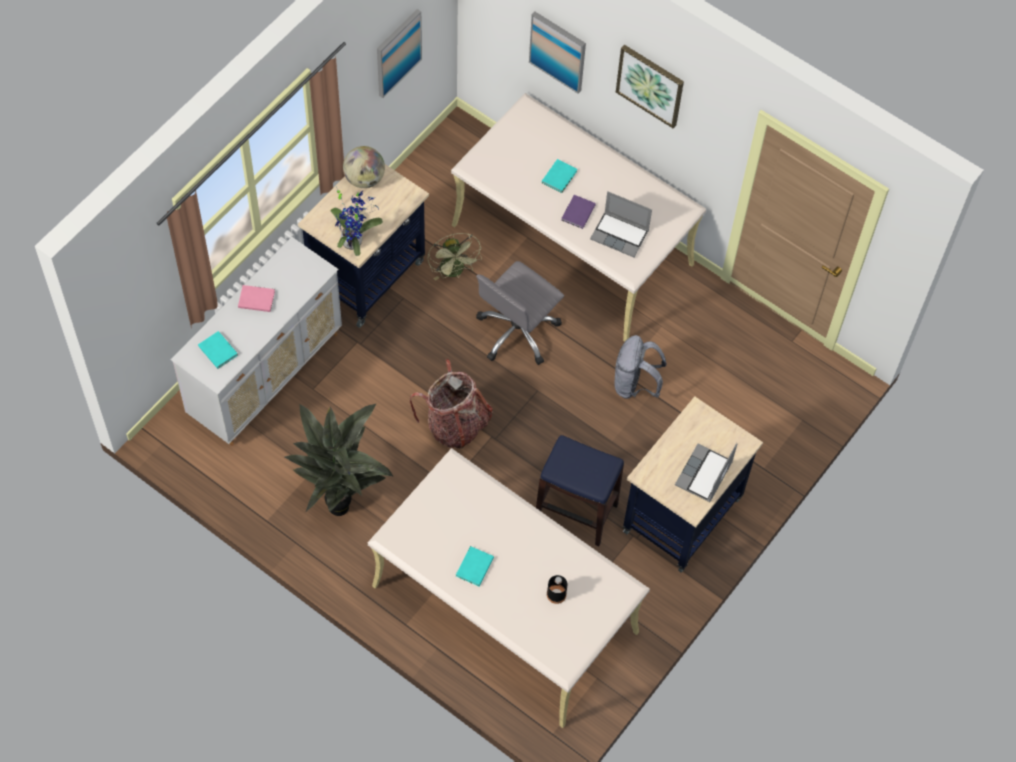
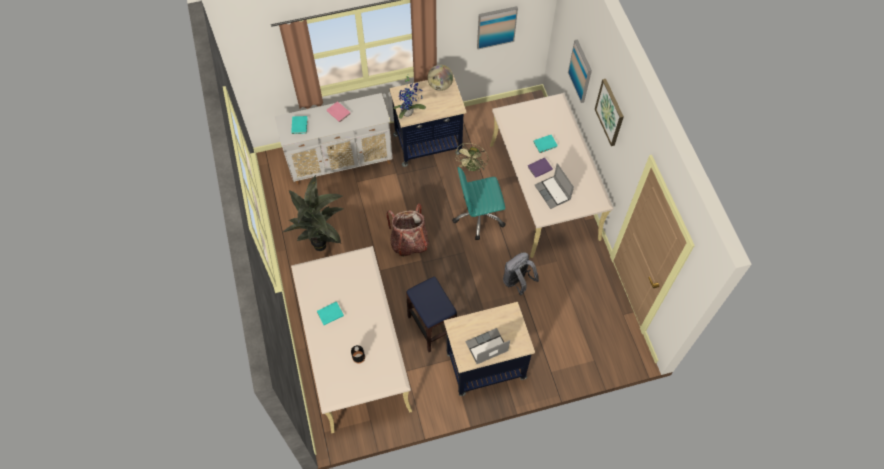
camera: 40 degrees right, 0 degrees up
grey office chair [476,261,564,365] -> turquoise office chair [452,167,506,240]

